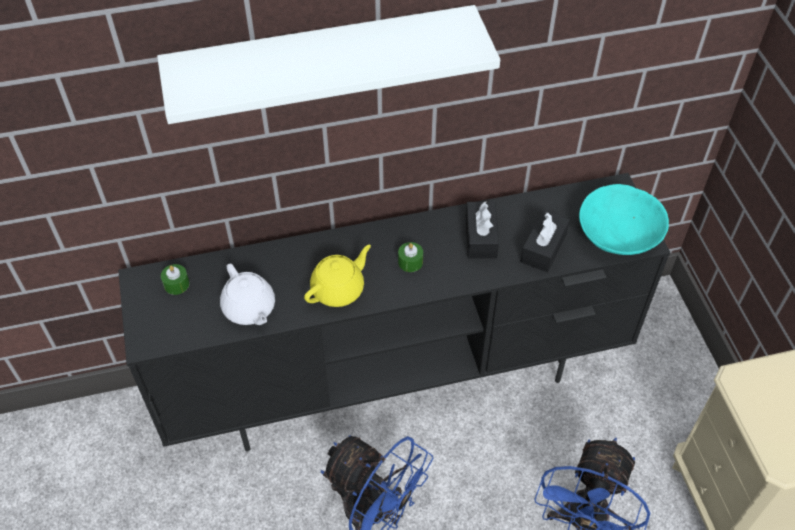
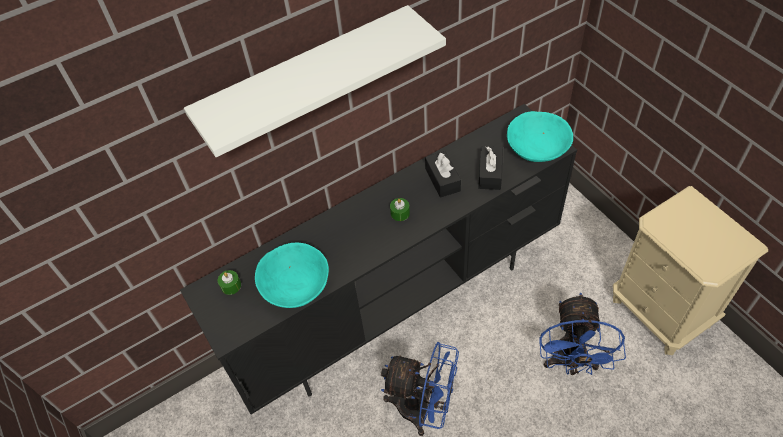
camera: 15 degrees left, 0 degrees up
white teapot [220,264,275,325] -> turquoise bowl [255,243,329,308]
yellow teapot [304,245,371,307] -> none

